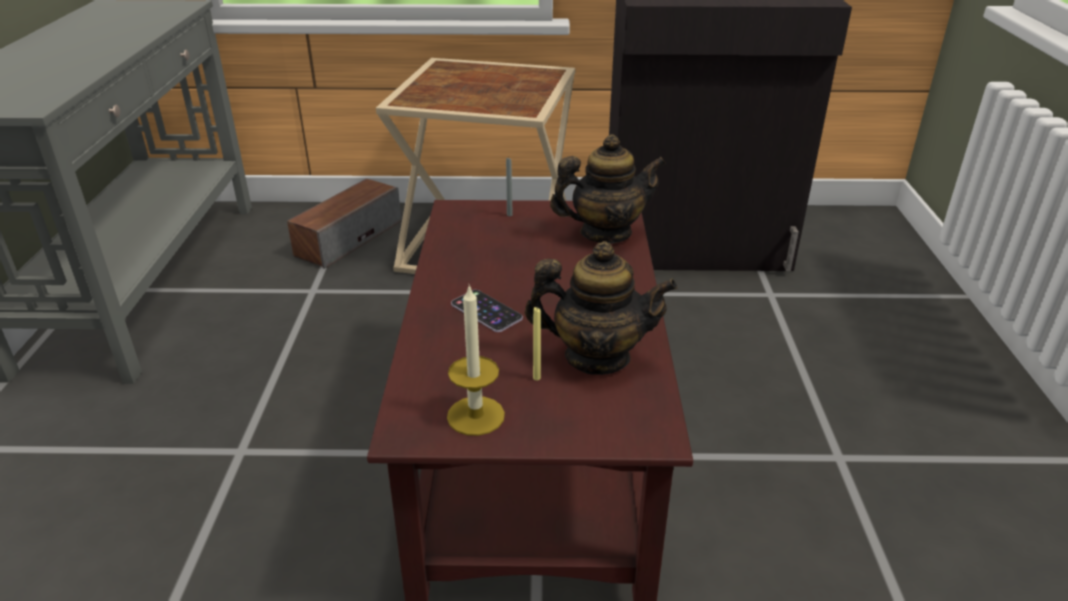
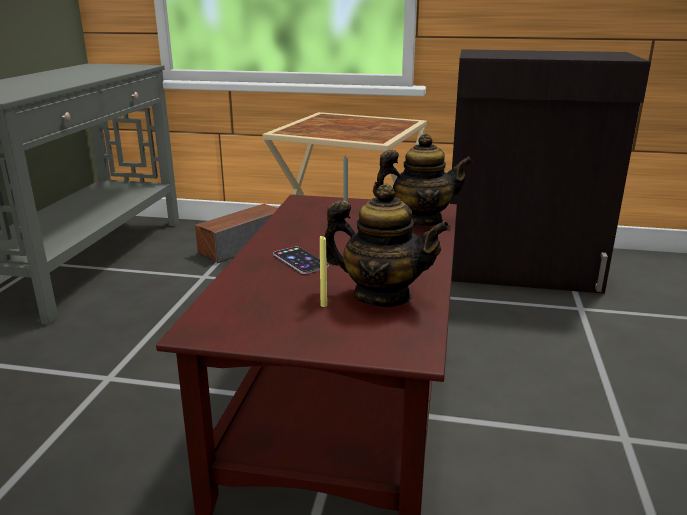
camera: 10 degrees right, 10 degrees down
candle [447,285,505,436] -> none

